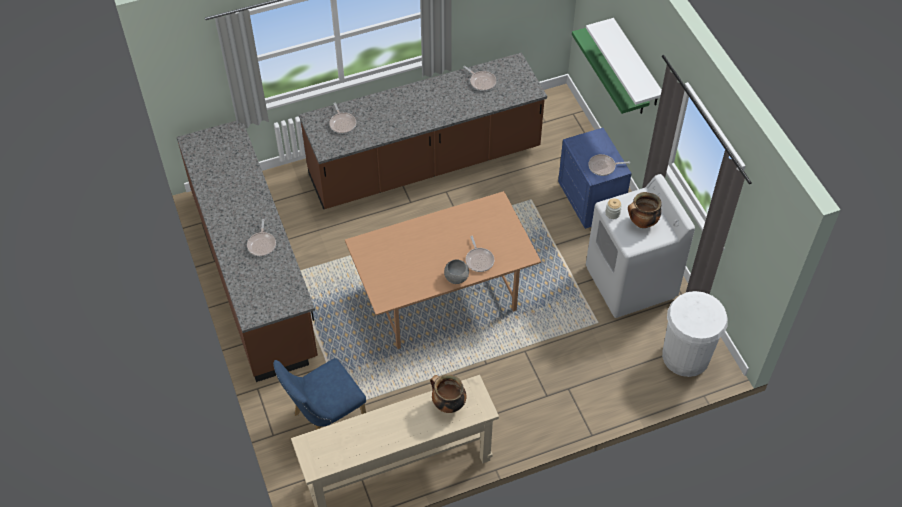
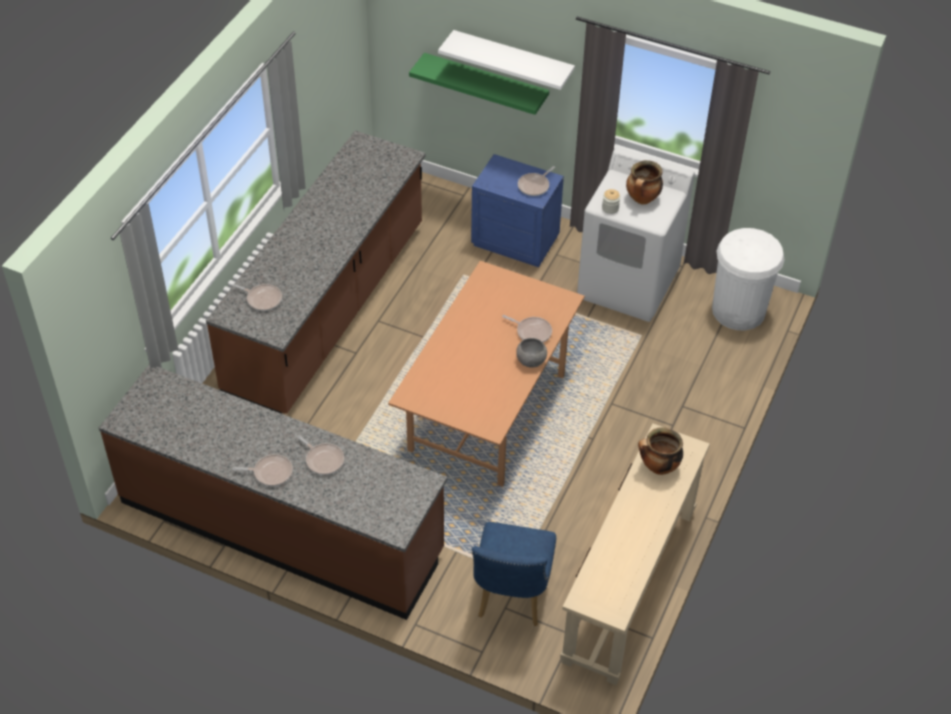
camera: 45 degrees left, 5 degrees down
frying pan [463,66,496,91] -> frying pan moved to [232,454,293,486]

